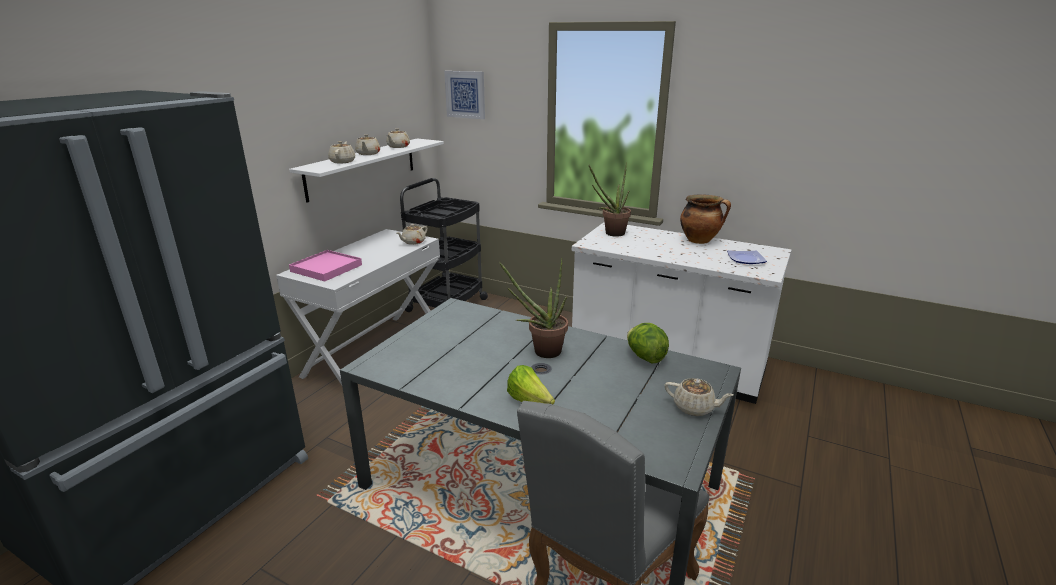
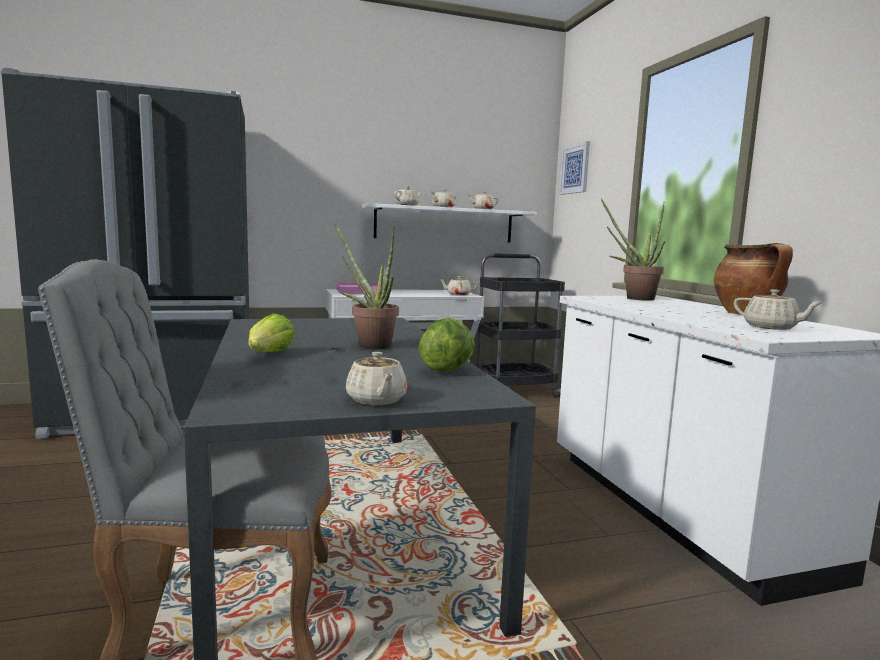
camera: 45 degrees right, 15 degrees down
plate [727,250,767,264] -> beige teapot [734,289,823,330]

